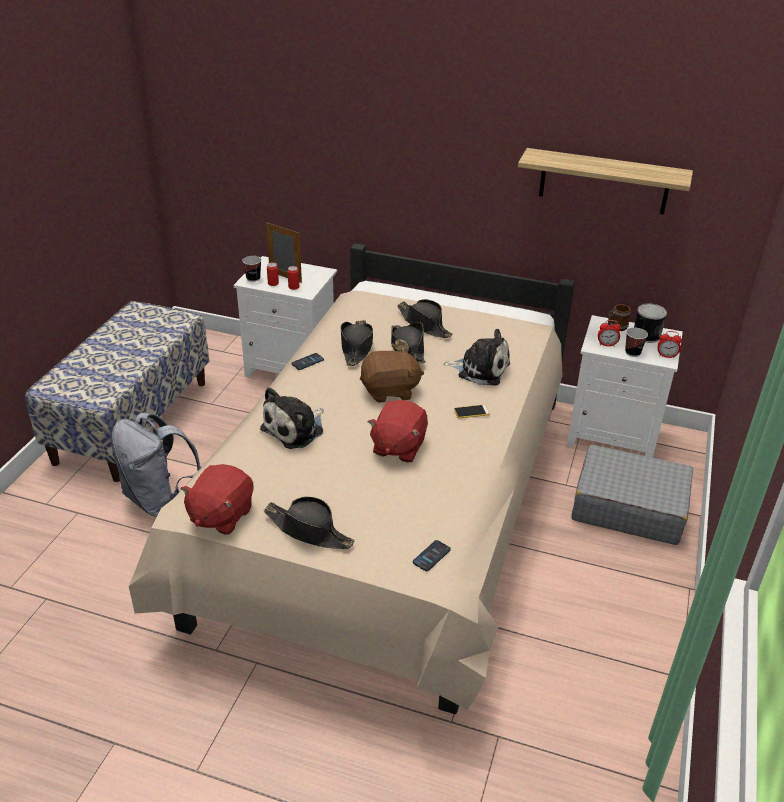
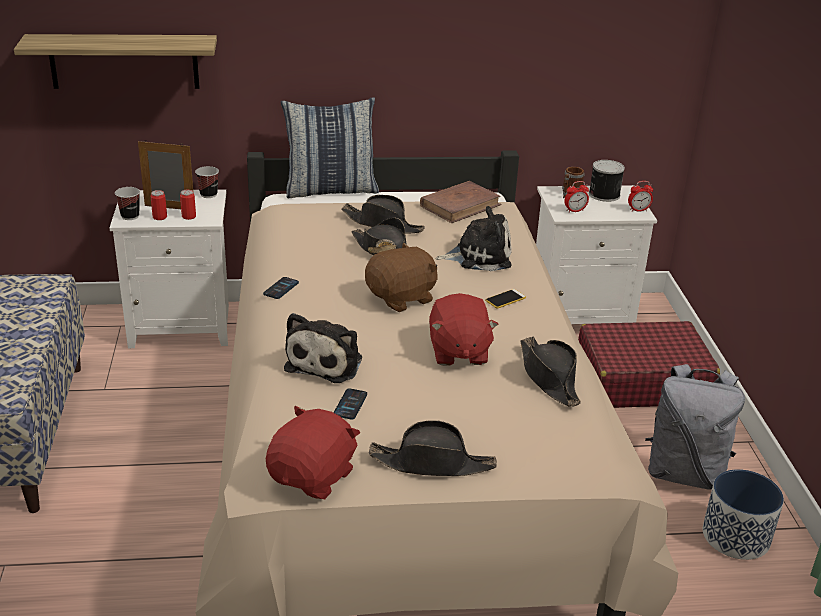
camera: 25 degrees left, 5 degrees down
grey backpack [111,413,201,517] -> grey backpack moved to [645,364,745,490]
red plush toy [180,464,253,535] -> red plush toy turned 150 degrees counterclockwise [266,406,360,499]
black hat [341,320,373,366] -> black hat moved to [520,337,581,407]
phone [413,540,451,571] -> phone moved to [333,388,367,420]
shelf [518,148,693,214] -> shelf moved to [14,34,217,89]
grey suitcase [571,445,693,545] -> red suitcase [578,321,720,408]
cup [625,328,648,357] -> cup moved to [195,166,219,198]
none -> pillow [281,98,379,198]
none -> brown book [420,181,501,223]
none -> planter [703,469,784,560]

